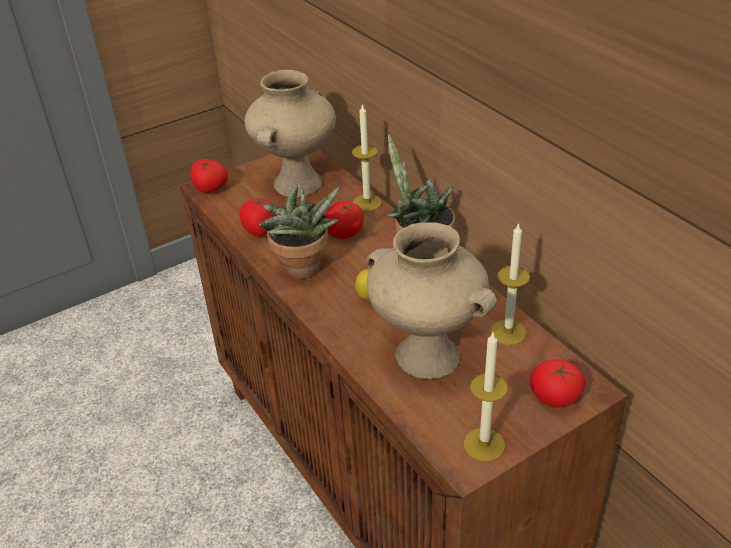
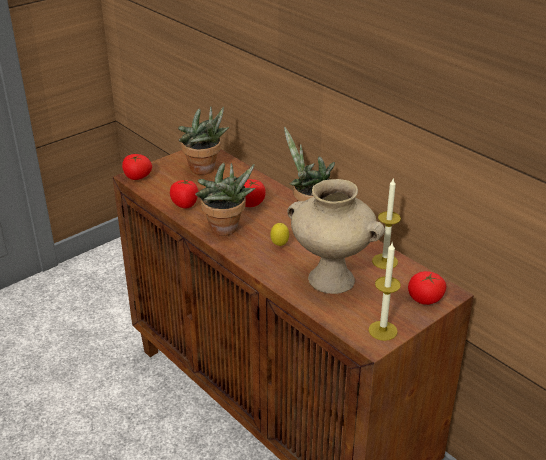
camera: 10 degrees left, 5 degrees down
beige vase [244,70,336,197] -> potted plant [178,106,229,175]
candle [352,104,382,211] -> none

